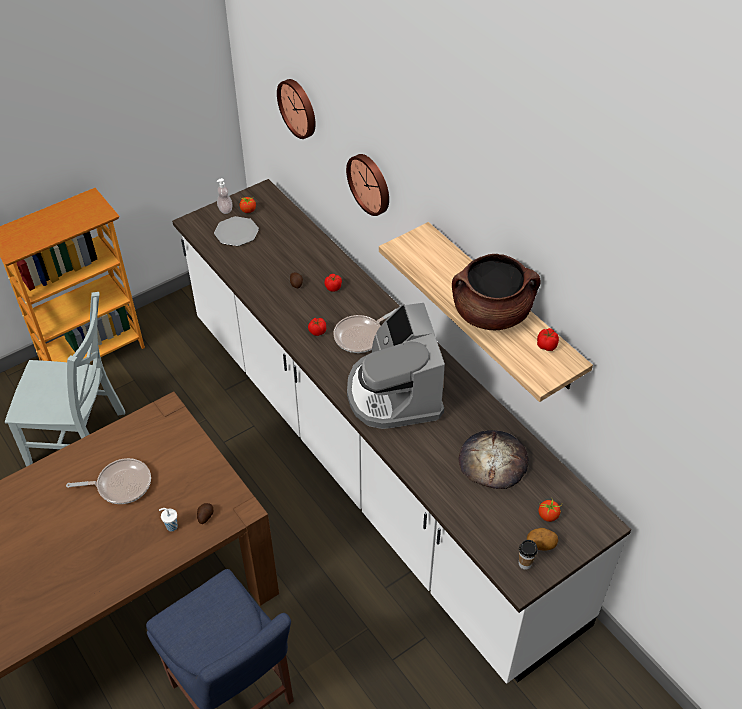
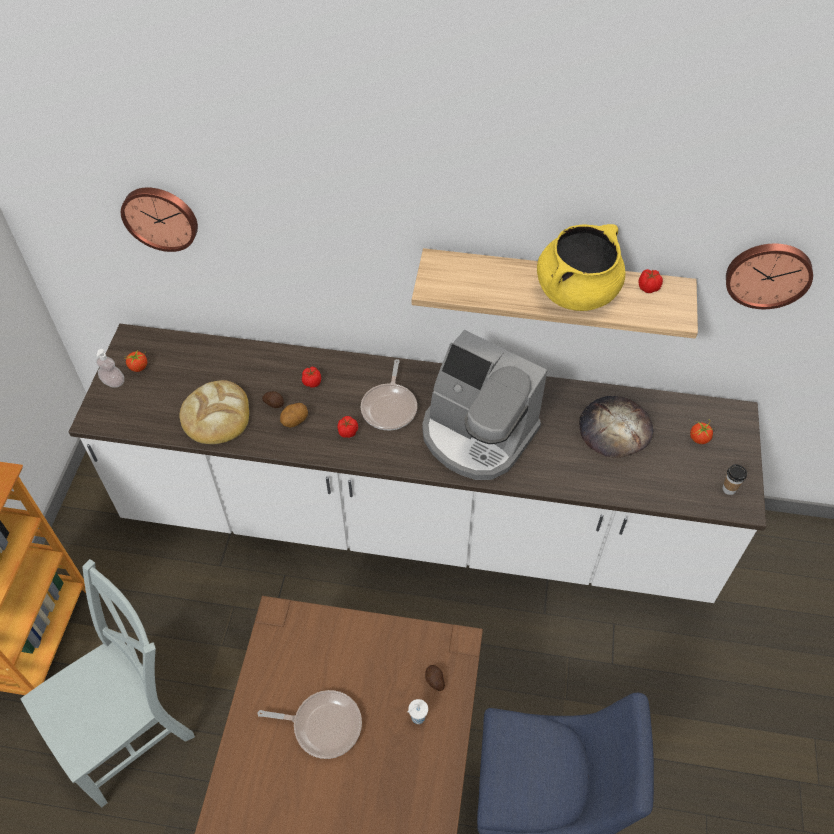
camera: 45 degrees left, 5 degrees up
frying pan [66,458,151,504] -> frying pan turned 60 degrees clockwise [257,690,362,759]
plate [214,216,259,246] -> none
wall clock [346,154,389,216] -> wall clock moved to [726,244,813,309]
brown cooking pot [452,254,541,330] -> yellow cooking pot [537,224,625,311]
potato [527,528,558,551] -> potato moved to [280,403,308,428]
none -> bread [179,380,249,444]

